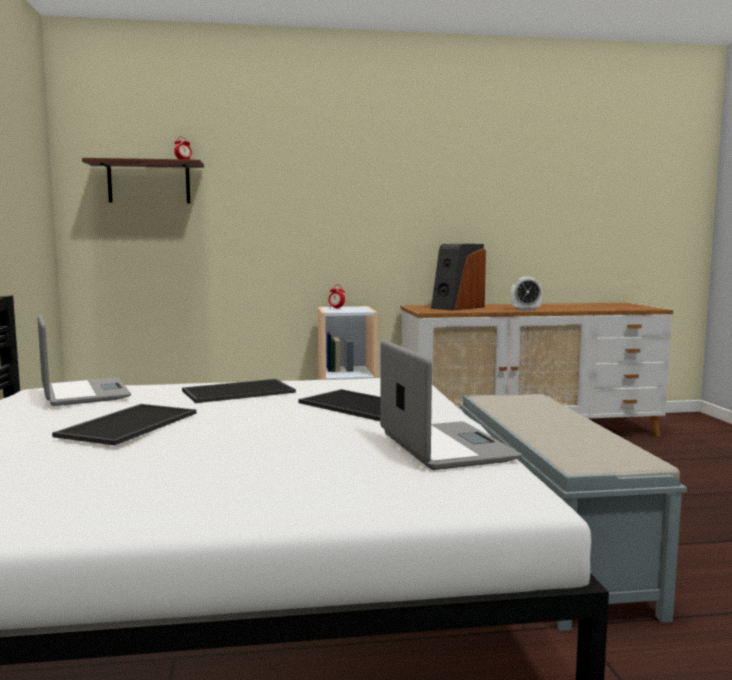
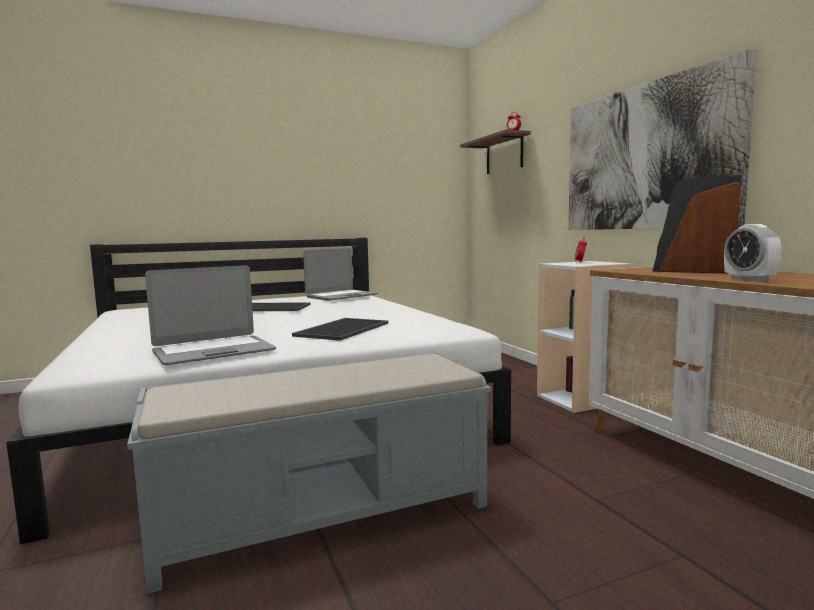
camera: 75 degrees right, 0 degrees up
tray [182,379,296,403] -> none
none -> picture [568,48,757,230]

